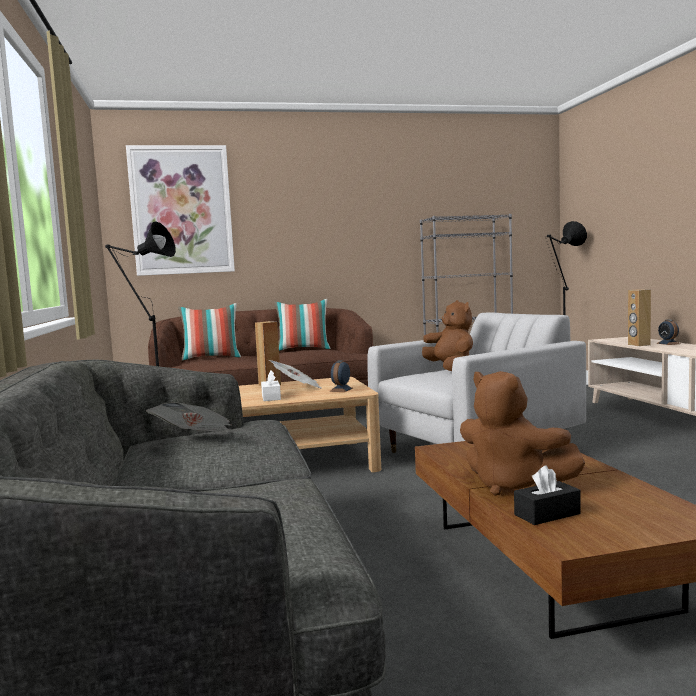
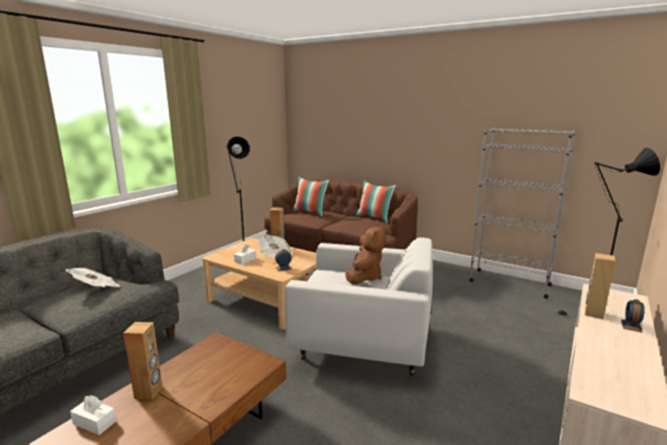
camera: 45 degrees right, 10 degrees up
picture [126,145,235,276] -> none
brown plush toy [460,371,585,496] -> brown speaker [123,322,162,400]
black tissue box [514,465,581,525] -> white tissue box [70,395,116,435]

